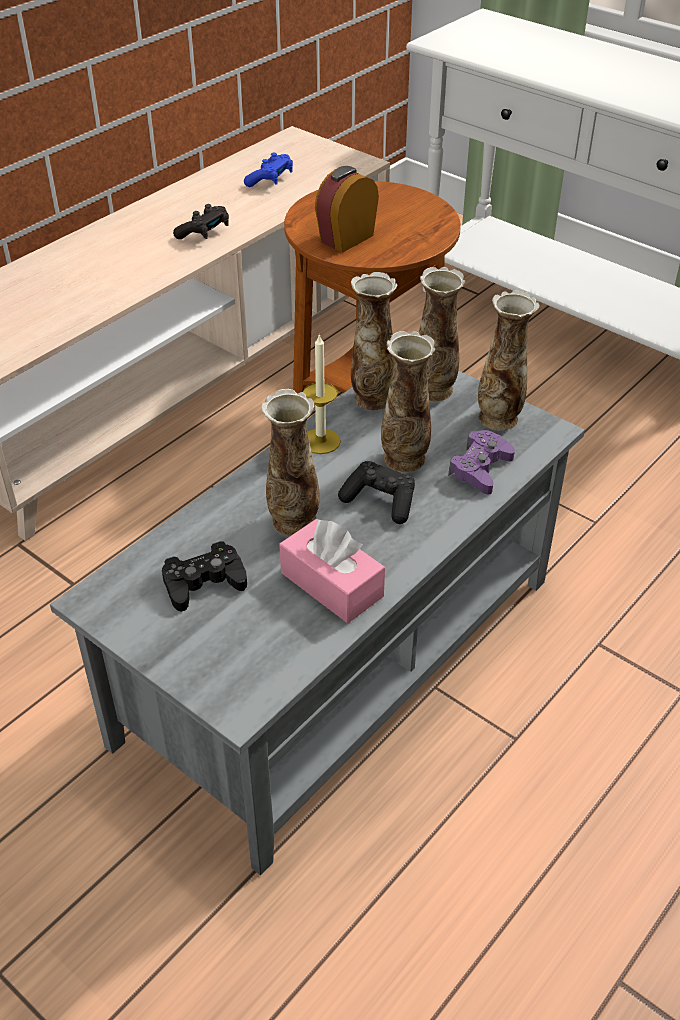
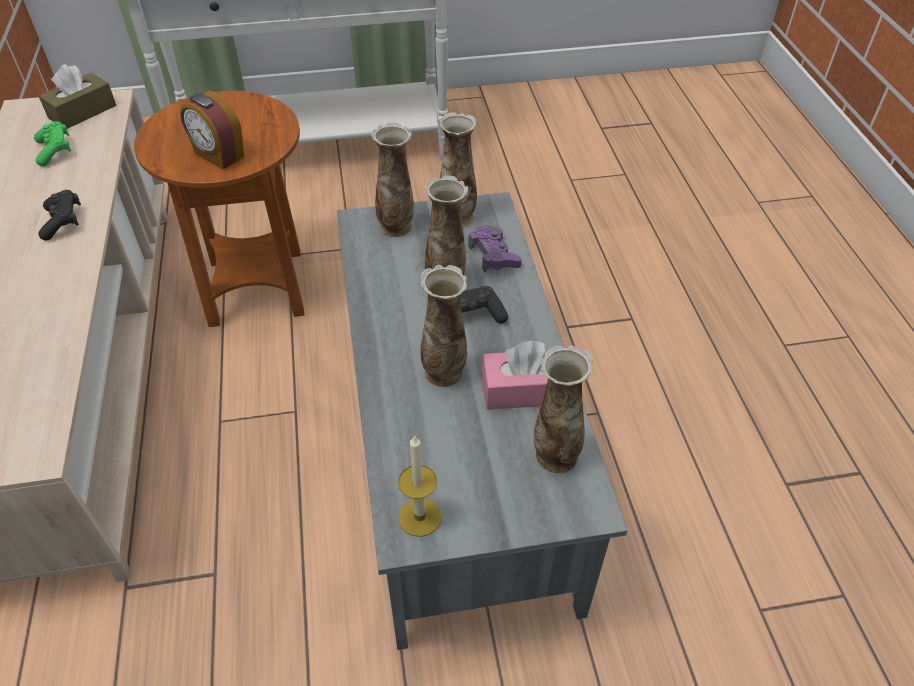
camera: 50 degrees left, 5 degrees up
black game controller [162,541,247,612] -> none
blue game controller [244,153,293,187] -> green game controller [34,121,71,167]
candle [303,333,341,454] -> candle moved to [398,435,442,537]
alarm clock [315,166,379,253] -> alarm clock turned 45 degrees counterclockwise [180,90,244,169]
vase [351,272,397,410] -> vase moved to [534,345,593,473]
none -> brown tissue box [39,64,116,129]

